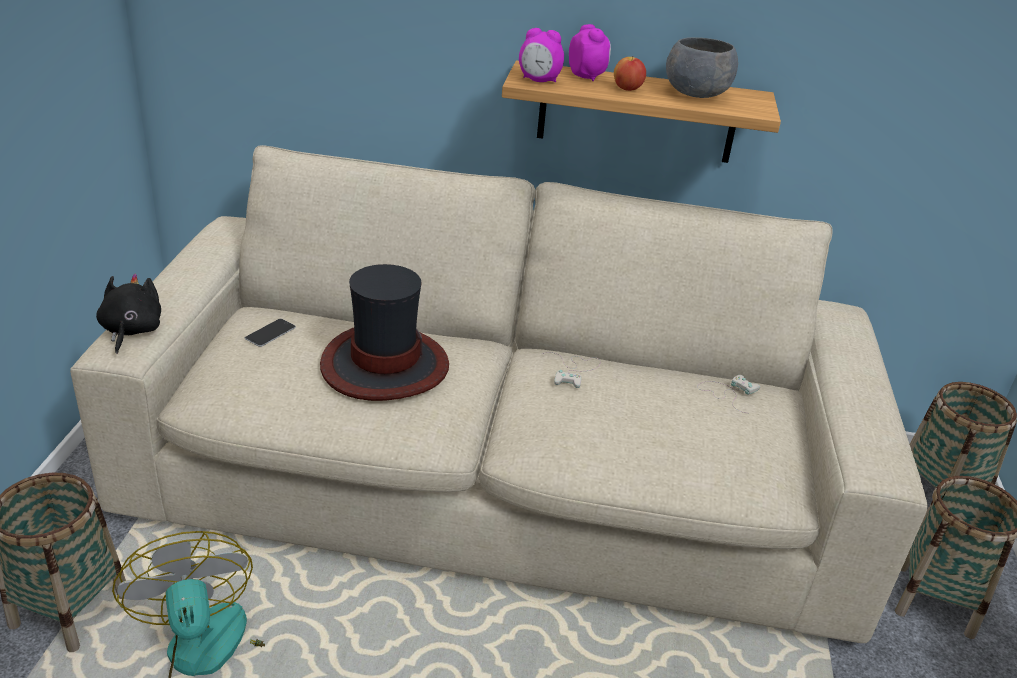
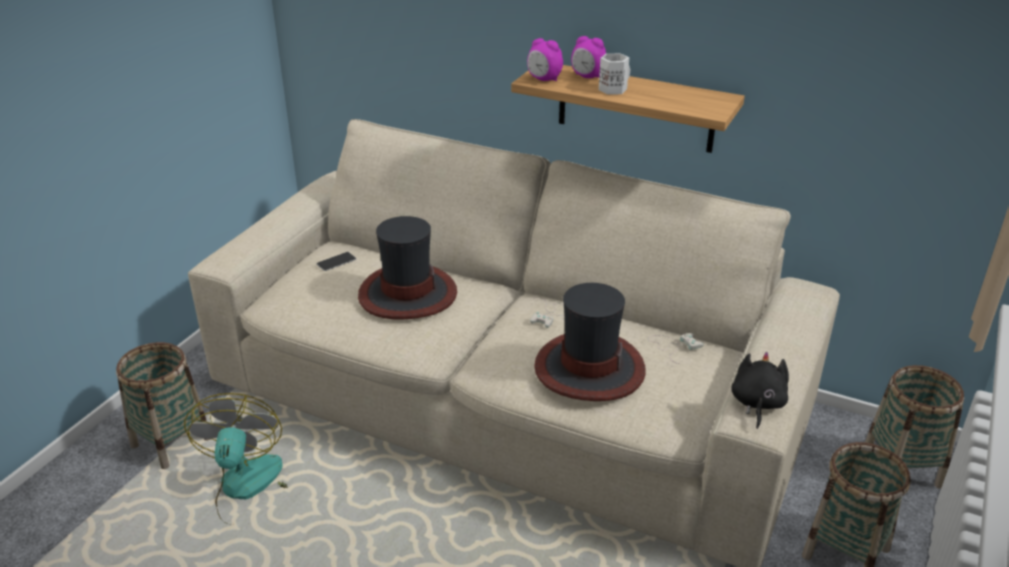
camera: 20 degrees right, 0 degrees up
black plush toy [96,274,161,354] -> black plush toy moved to [731,352,789,429]
alarm clock [569,24,611,81] -> alarm clock turned 120 degrees clockwise [571,36,606,78]
apple [614,57,646,91] -> white mug [599,53,631,95]
grey bowl [666,37,738,98] -> none
none -> hat [534,283,646,401]

